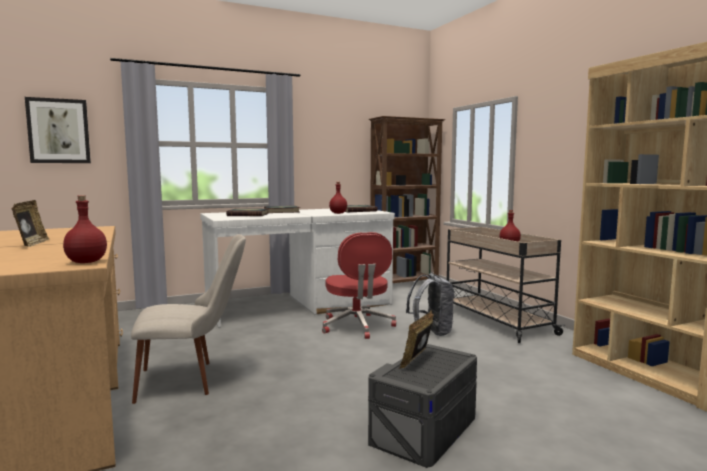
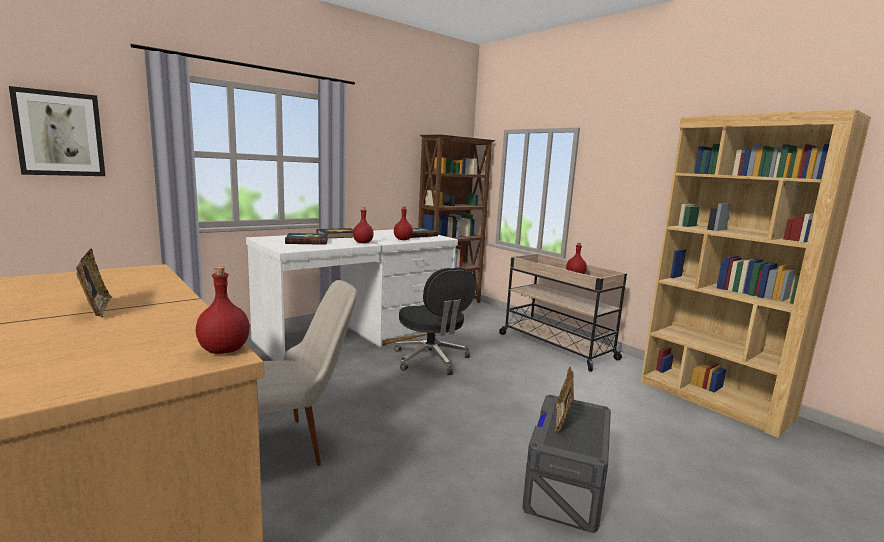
camera: 15 degrees left, 5 degrees up
red office chair [322,232,396,339] -> black office chair [394,267,476,375]
grey backpack [406,273,455,336] -> none
none -> red bottle [353,207,374,243]

